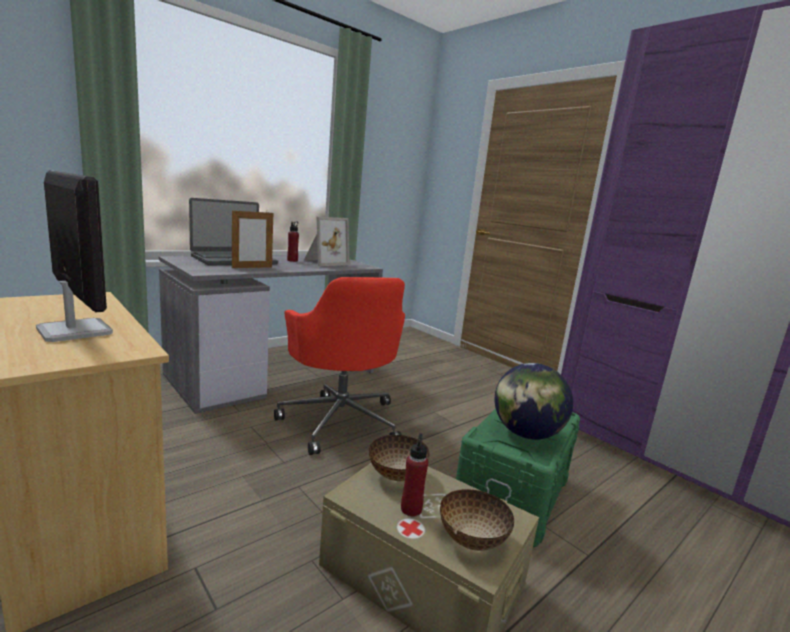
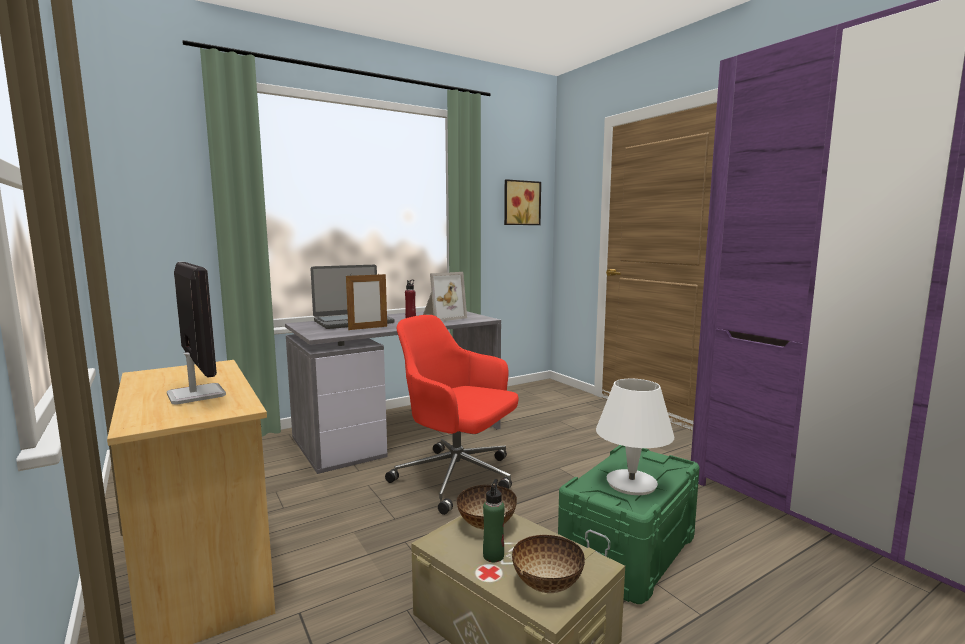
camera: 10 degrees right, 5 degrees down
red office chair [274,277,405,455] -> red office chair turned 135 degrees clockwise [385,315,519,515]
red bottle [401,433,428,517] -> green bottle [483,479,505,562]
globe [495,363,573,440] -> white table lamp [596,379,674,495]
none -> picture [504,179,541,225]

